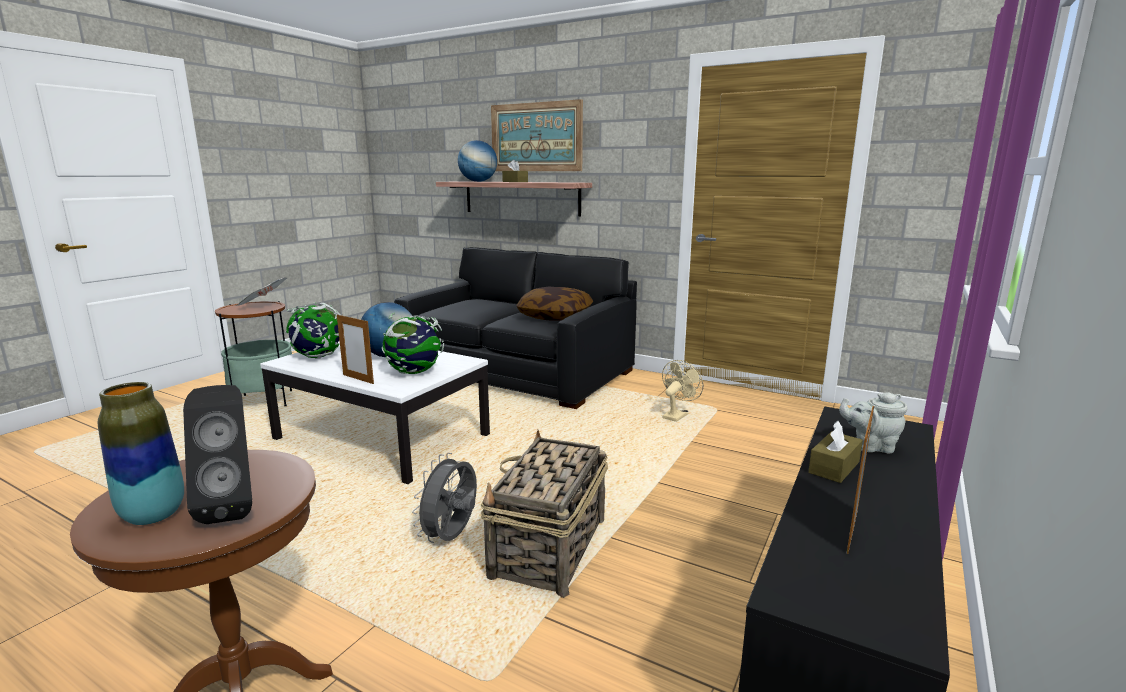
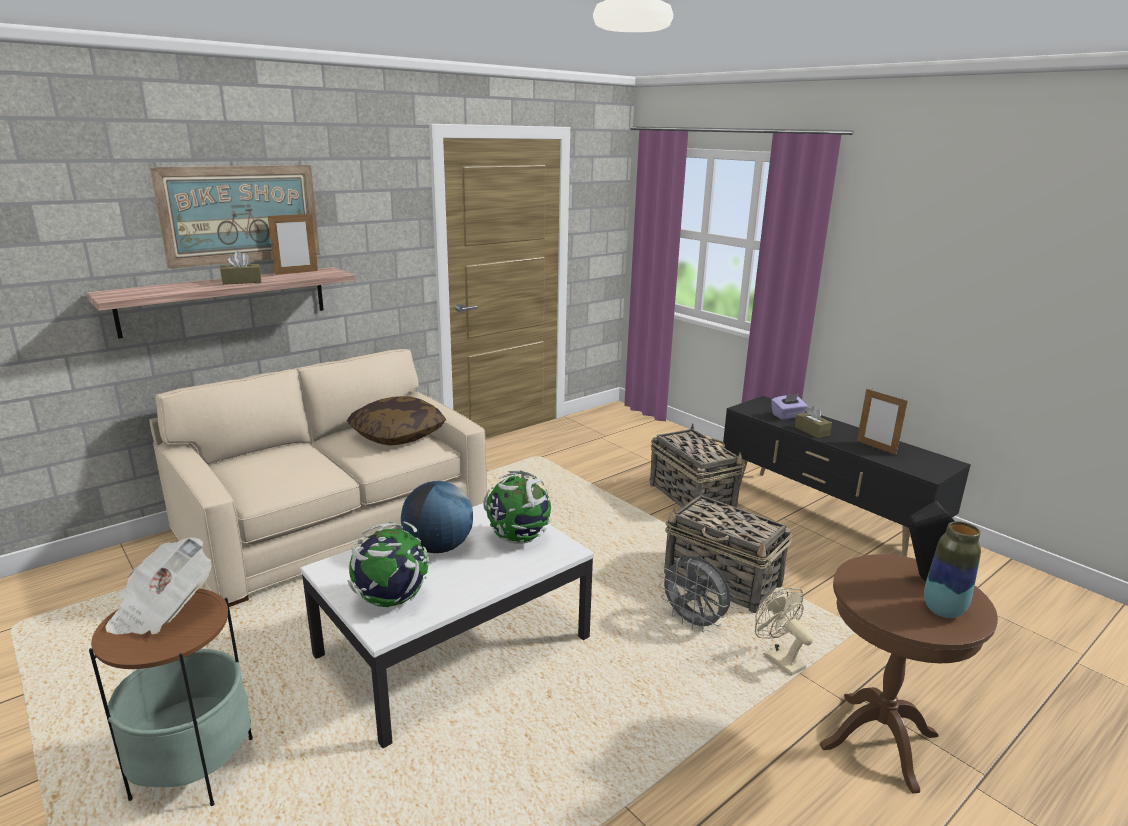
camera: 70 degrees left, 5 degrees up
picture frame [337,314,374,384] -> picture frame moved to [268,212,318,275]
black sofa [394,247,637,409] -> beige sofa [149,349,487,607]
globe [458,140,497,182] -> none
beige fan [662,360,704,422] -> beige fan moved to [755,588,813,676]
grey teapot [839,392,908,453] -> purple tissue box [771,394,808,420]
none -> basket [650,423,745,508]

